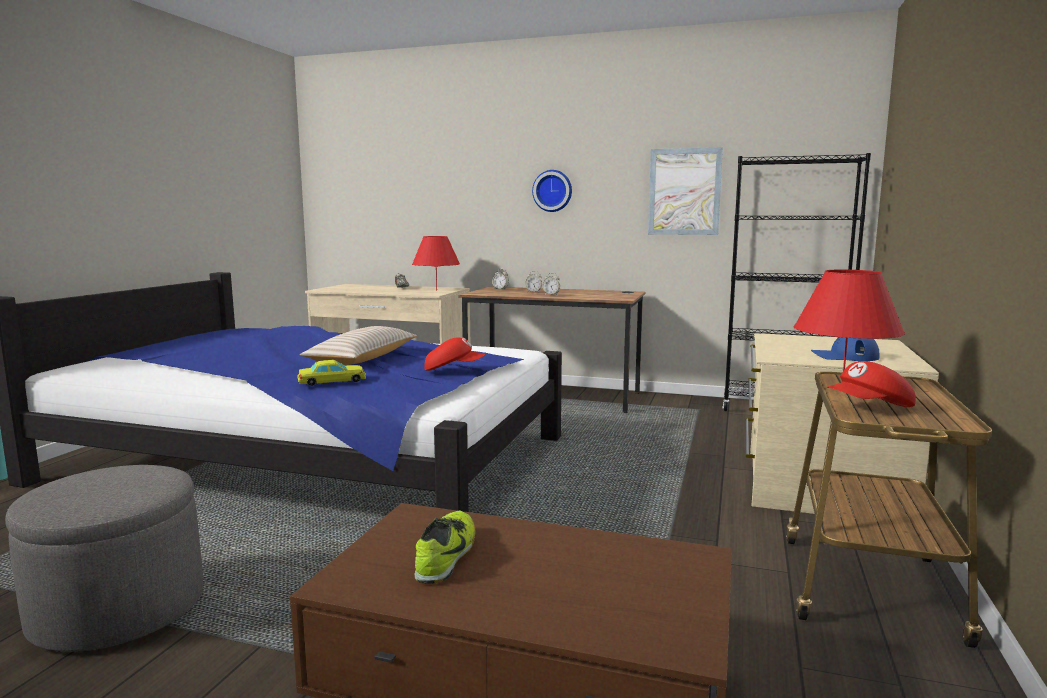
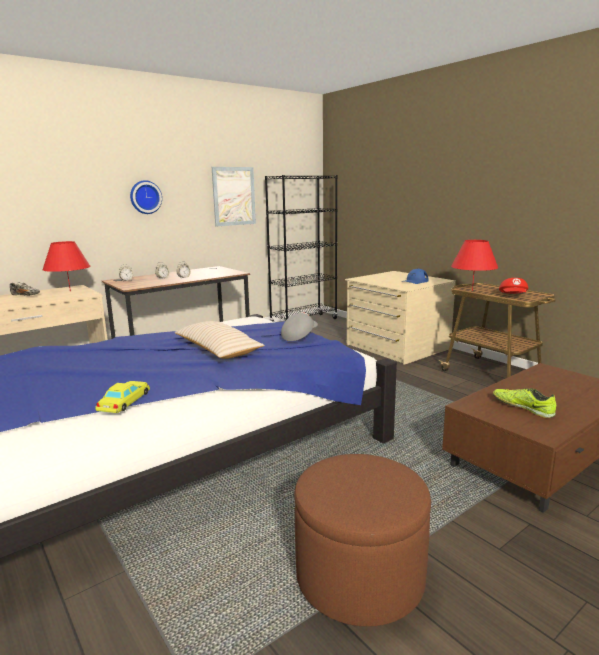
camera: 55 degrees left, 5 degrees up
grey ottoman [5,465,203,652] -> brown ottoman [294,454,431,627]
yellow toy car [297,360,366,386] -> yellow toy car moved to [95,381,150,413]
red cap [424,337,485,371] -> grey cap [281,312,318,341]

